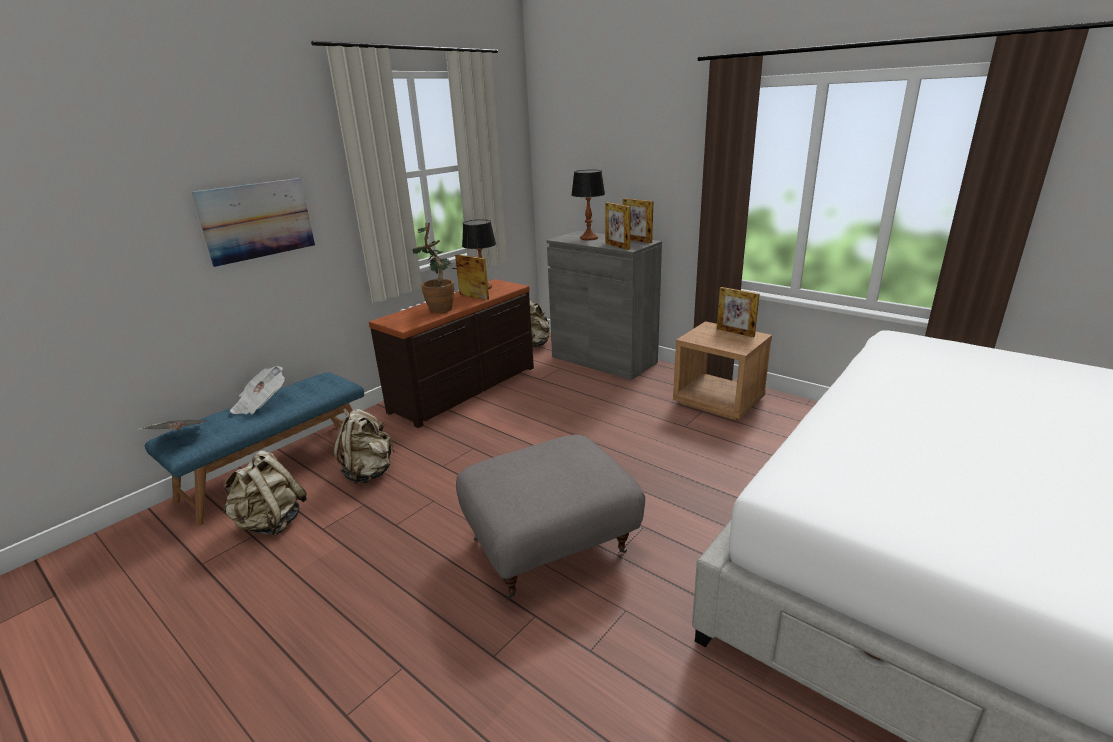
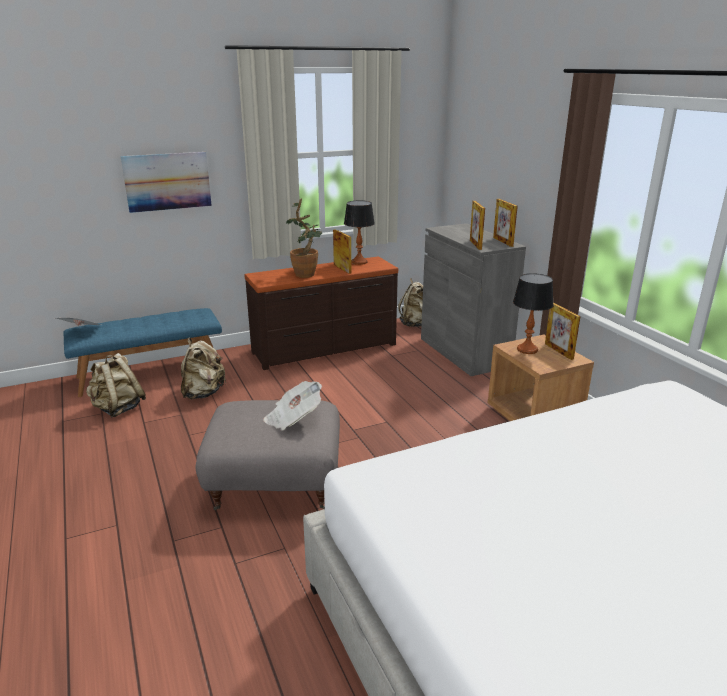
camera: 25 degrees right, 0 degrees up
newspaper [230,366,285,414] -> newspaper moved to [264,381,322,431]
table lamp [571,170,605,240] -> table lamp moved to [513,273,554,354]

